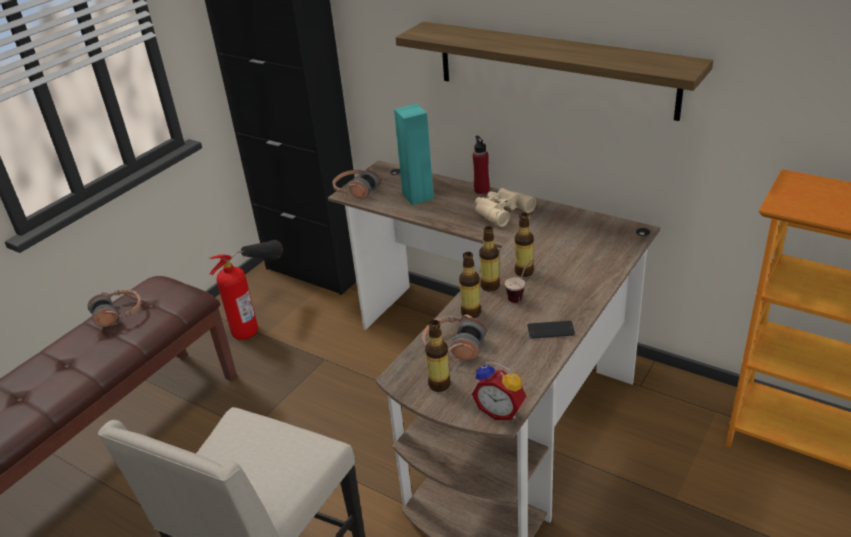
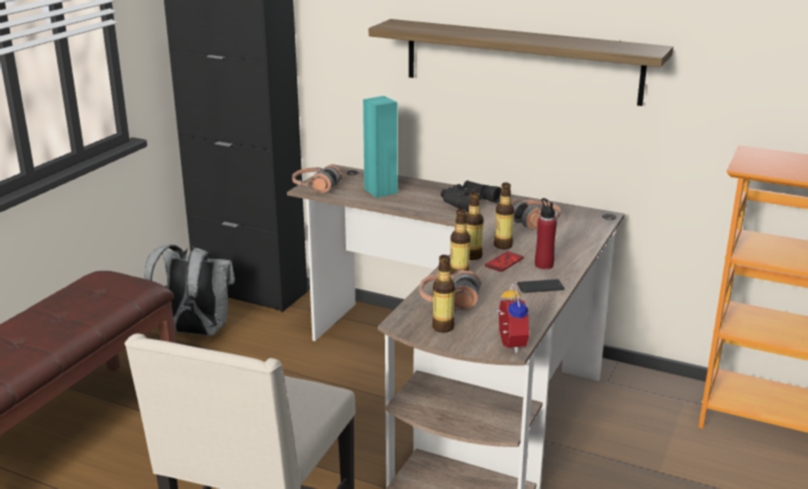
camera: 10 degrees left, 10 degrees down
headphones [88,290,141,327] -> headphones moved to [511,199,560,230]
fire extinguisher [209,240,283,340] -> grey backpack [144,244,235,336]
alarm clock [472,362,526,420] -> alarm clock turned 120 degrees counterclockwise [493,284,529,353]
red bottle [473,135,490,194] -> red bottle moved to [535,198,557,269]
beige binoculars [475,188,536,227] -> black binoculars [441,180,501,212]
cup [505,260,533,303] -> phone [485,251,524,272]

